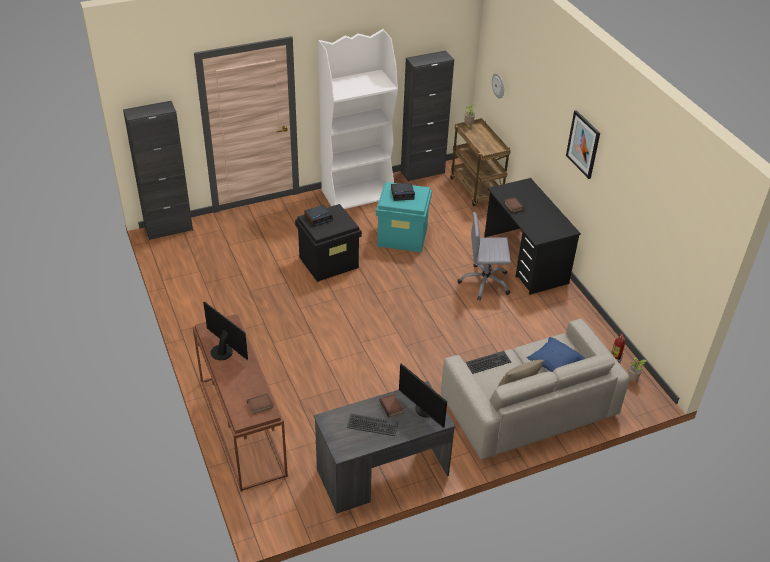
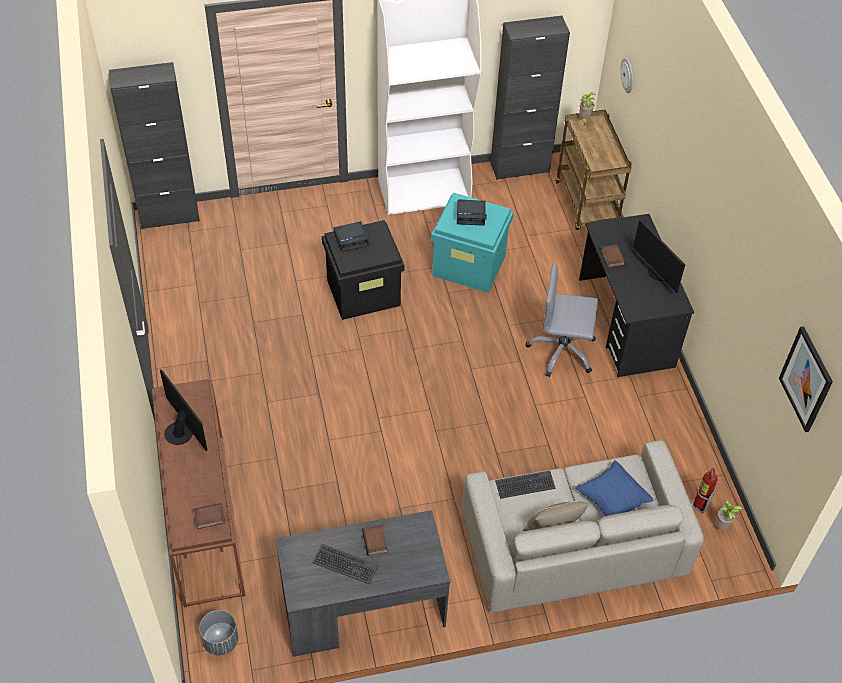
camera: 10 degrees right, 10 degrees up
monitor [399,363,447,428] -> monitor moved to [633,219,685,293]
picture [566,110,600,179] -> picture moved to [779,326,833,432]
none -> grey planter [199,610,238,656]

